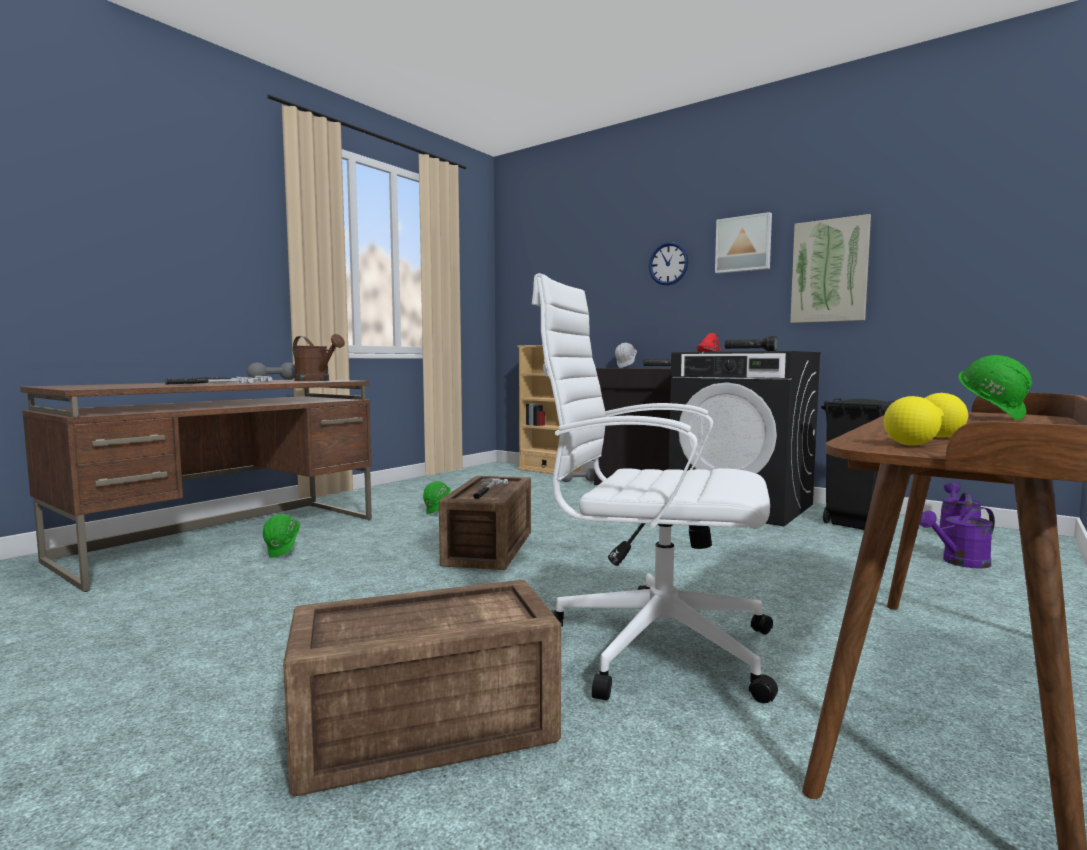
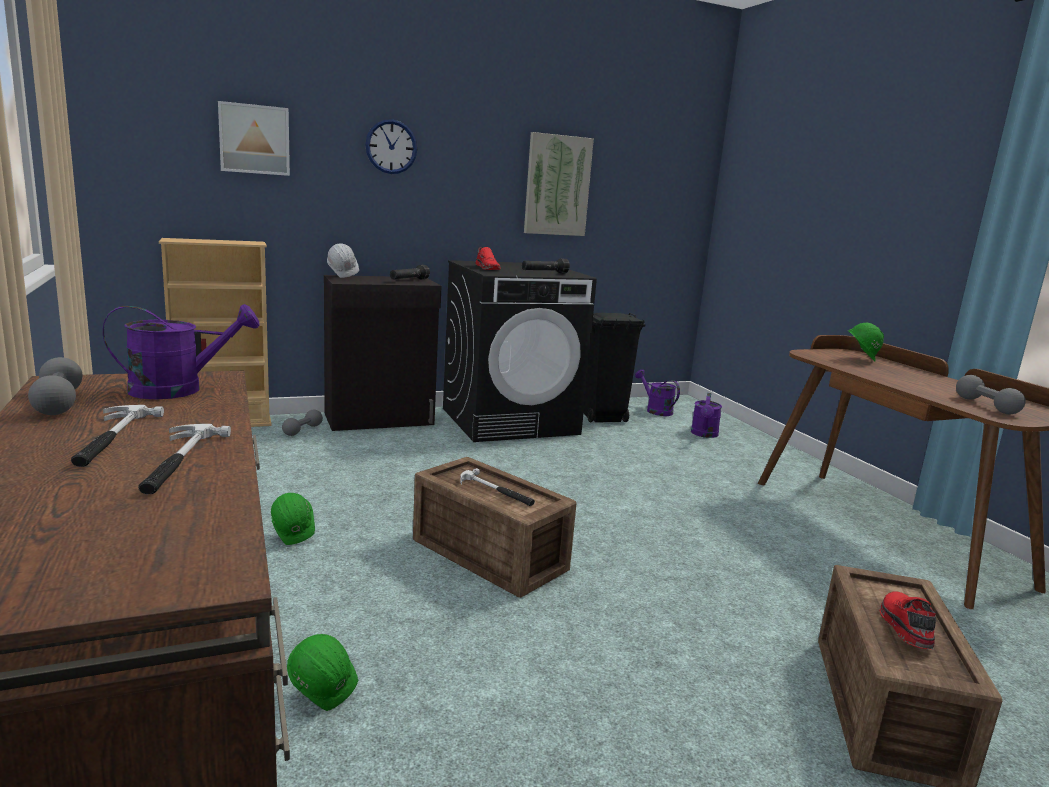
camera: 60 degrees left, 10 degrees up
brown watering can [293,334,345,381] -> purple watering can [103,304,259,399]
white office chair [532,273,778,703] -> none
picture [715,212,772,274] -> picture moved to [218,101,290,176]
yellow dumbbell [883,393,968,446] -> grey dumbbell [956,375,1026,414]
none -> red shoe [880,591,936,650]

